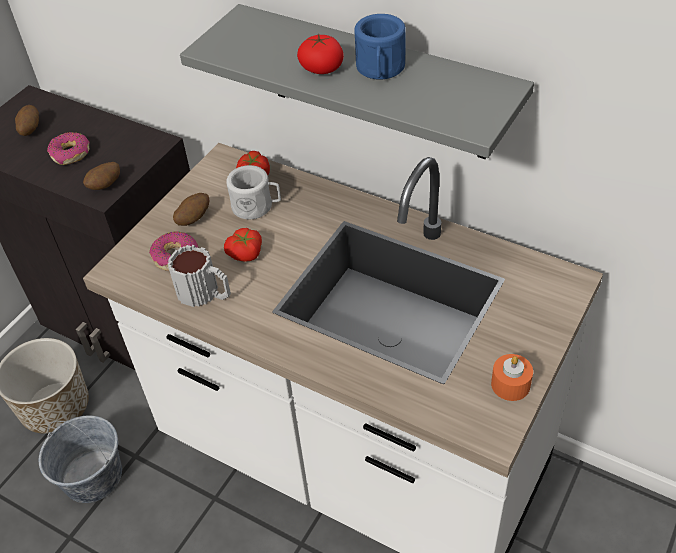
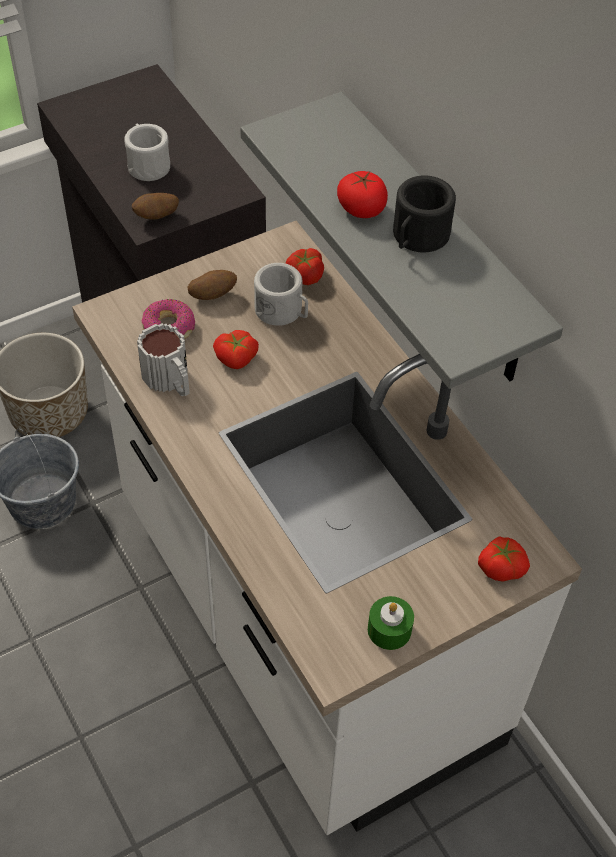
camera: 25 degrees right, 5 degrees up
potato [15,105,39,136] -> none
donut [47,132,90,165] -> white mug [124,124,170,181]
blue mug [354,14,406,80] -> black mug [393,175,456,253]
orange candle [491,354,533,401] -> green candle [368,596,414,650]
none -> tomato [478,536,530,582]

